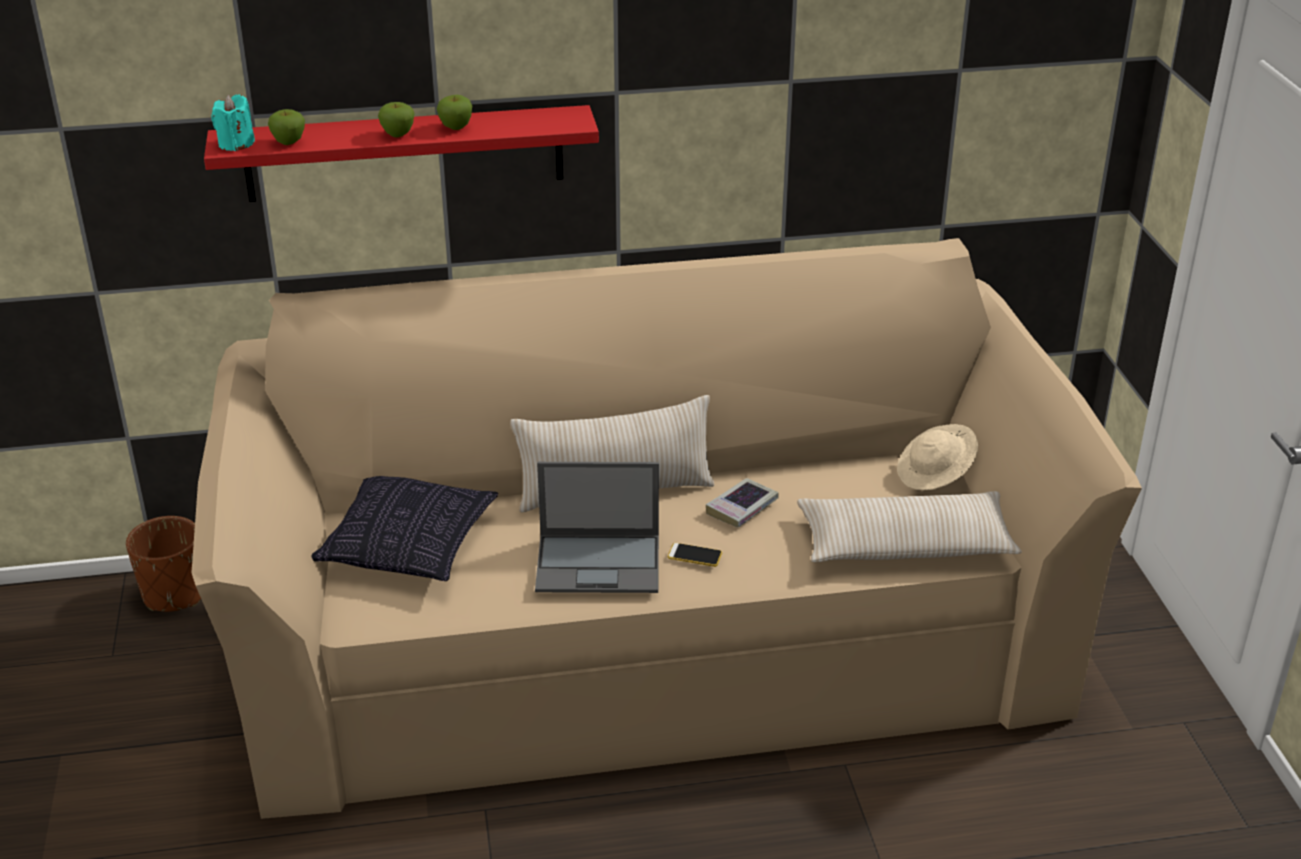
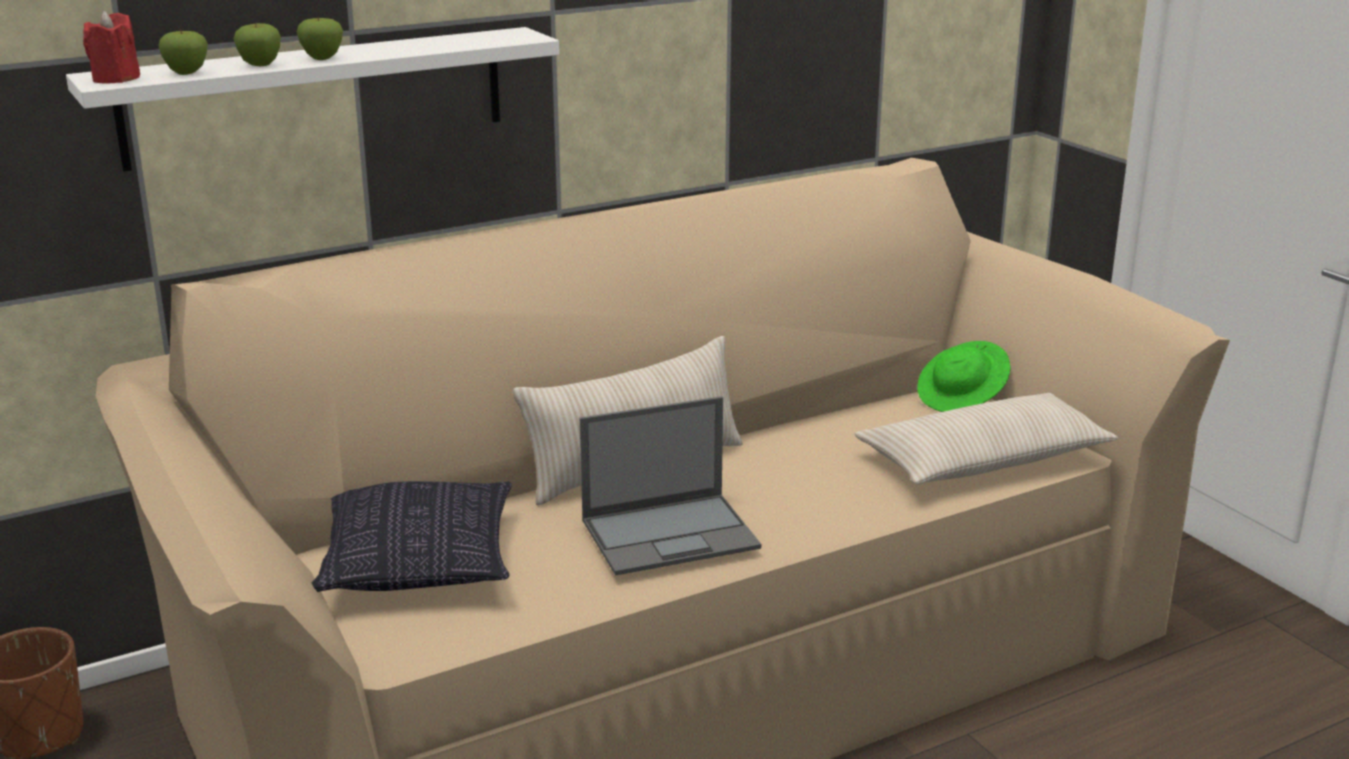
camera: 20 degrees left, 10 degrees down
red shelf [204,105,599,202] -> white shelf [66,27,559,172]
turquoise candle [211,94,255,151] -> red candle [83,11,140,83]
apple [437,95,472,130] -> apple moved to [233,22,281,66]
phone [668,543,722,567] -> none
book [706,478,779,527] -> none
beige hat [897,424,978,490] -> green hat [917,341,1010,412]

